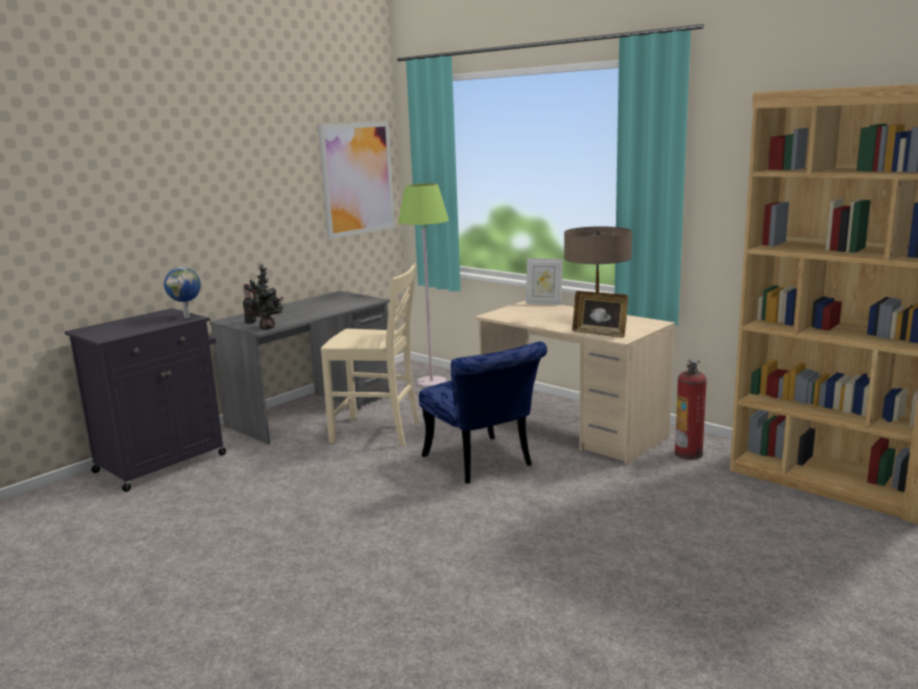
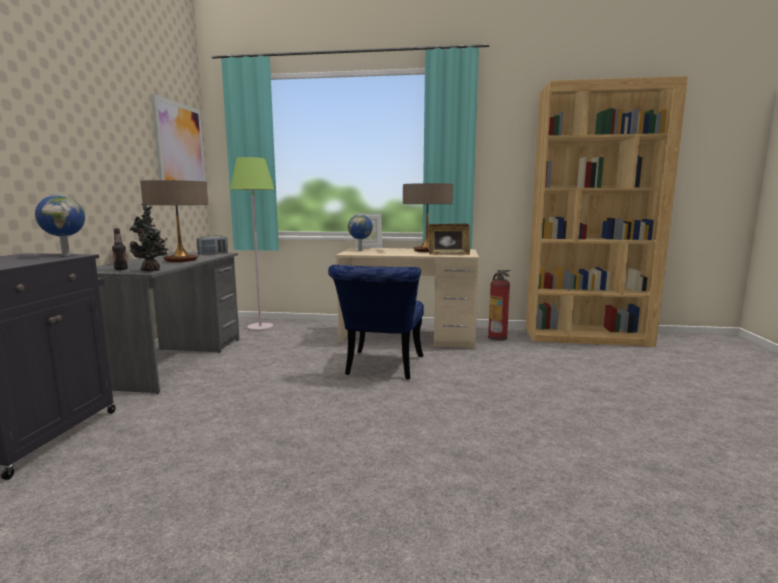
camera: 35 degrees left, 5 degrees down
beige chair [321,263,419,446] -> none
blue chair [419,341,547,484] -> blue chair turned 75 degrees clockwise [328,265,424,380]
none -> table lamp [140,180,208,262]
none -> radio [197,235,228,255]
none -> globe [348,214,373,251]

